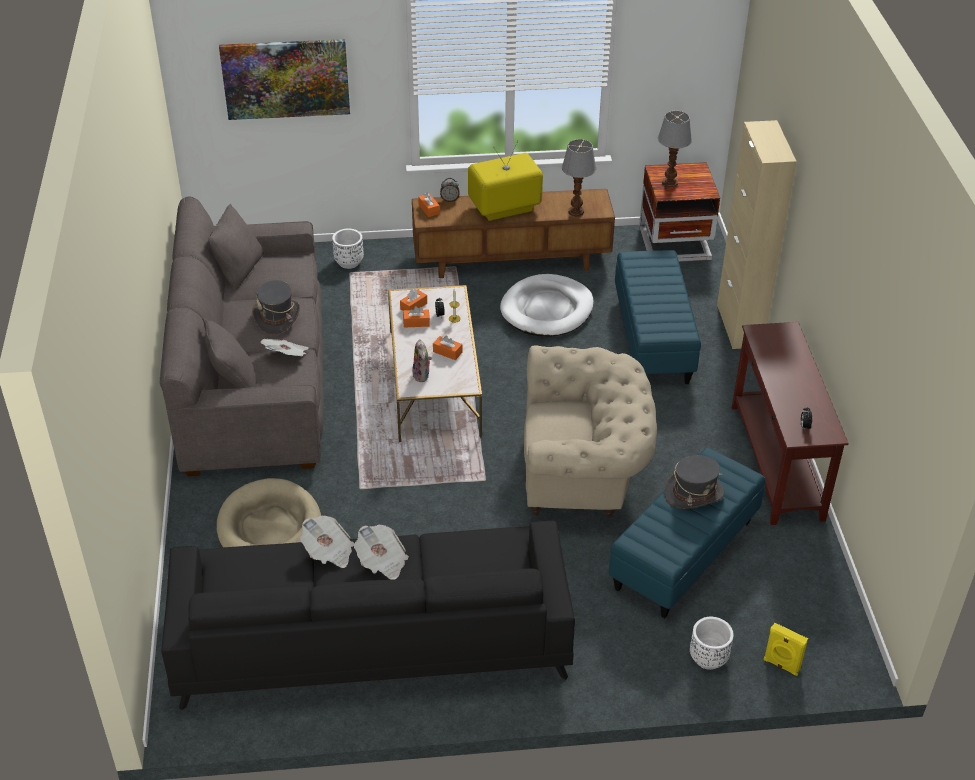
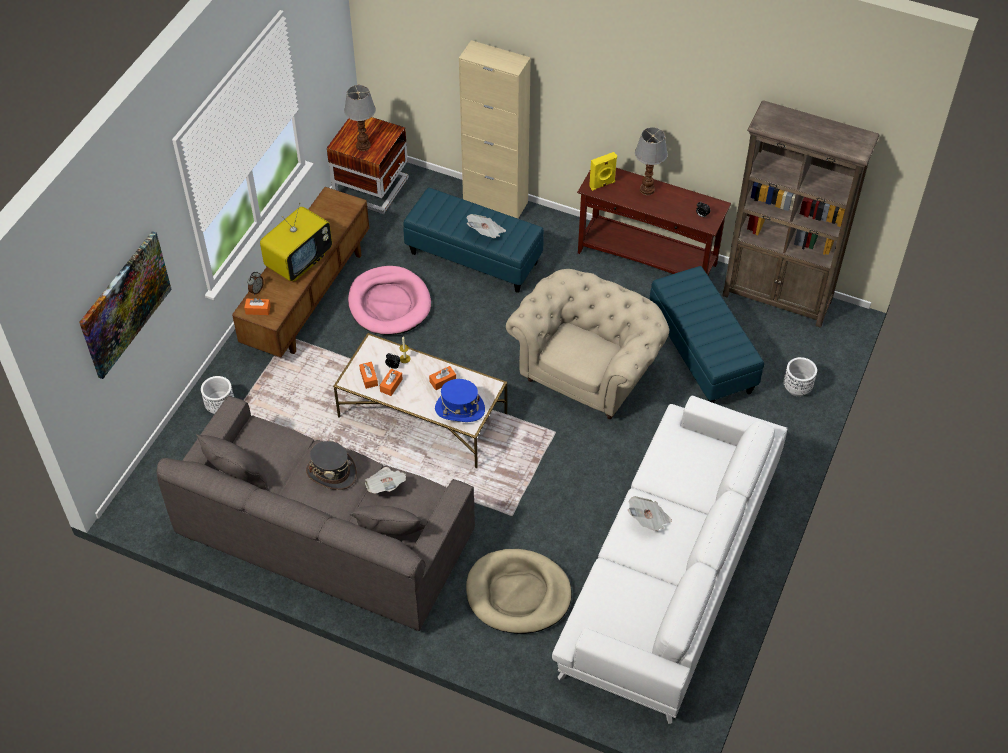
camera: 60 degrees left, 10 degrees up
black sofa [161,521,575,710] -> white sofa [552,395,787,724]
newspaper [300,516,354,568] -> newspaper moved to [467,214,506,238]
plush toy [412,340,432,382] -> blue hat [435,379,485,422]
television [468,140,543,221] -> television turned 150 degrees counterclockwise [260,202,332,281]
white dog bed [500,274,594,336] -> pink dog bed [348,266,431,335]
table lamp [562,139,596,217] -> table lamp moved to [635,127,668,195]
grey hat [665,455,724,509] -> none
yellow speaker [764,623,808,676] -> yellow speaker moved to [589,152,617,191]
none -> brown bookcase [722,100,880,328]

